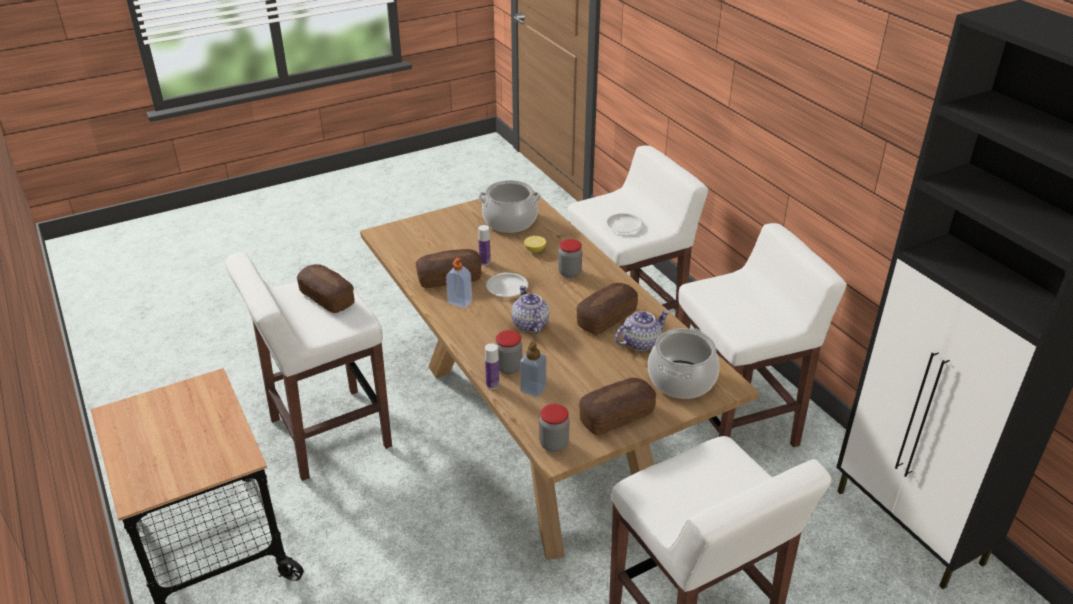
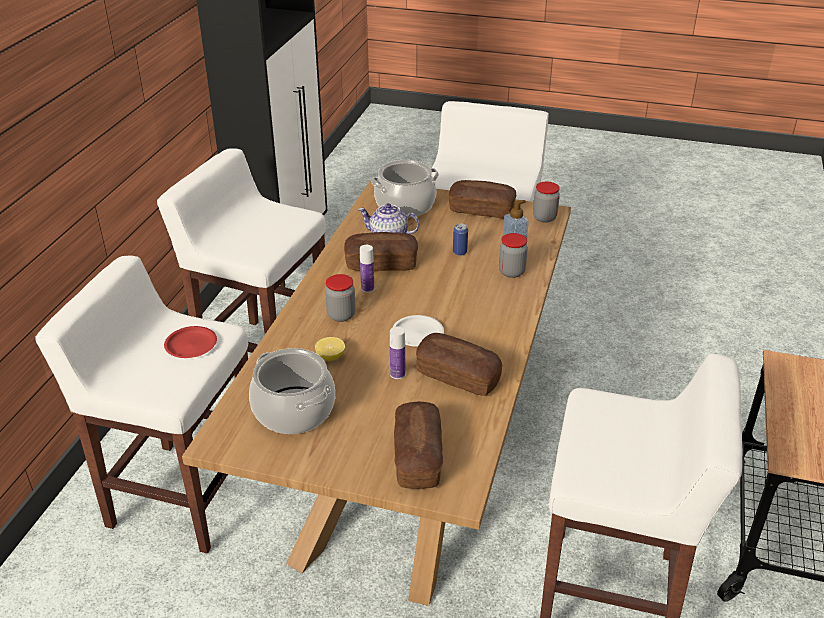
camera: 135 degrees left, 0 degrees up
bread [297,264,355,313] -> bread moved to [394,402,443,489]
soap dispenser [446,258,472,308] -> none
bottle [485,343,499,389] -> bottle moved to [360,245,374,293]
teapot [511,285,549,333] -> none
white plate [605,213,643,233] -> red plate [164,326,217,358]
none -> can [453,223,468,256]

